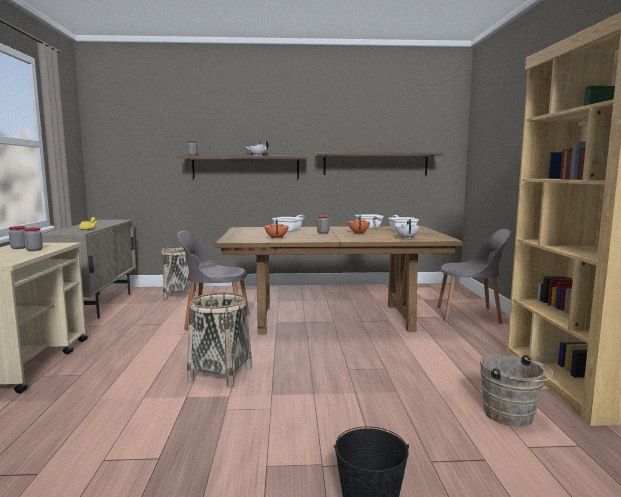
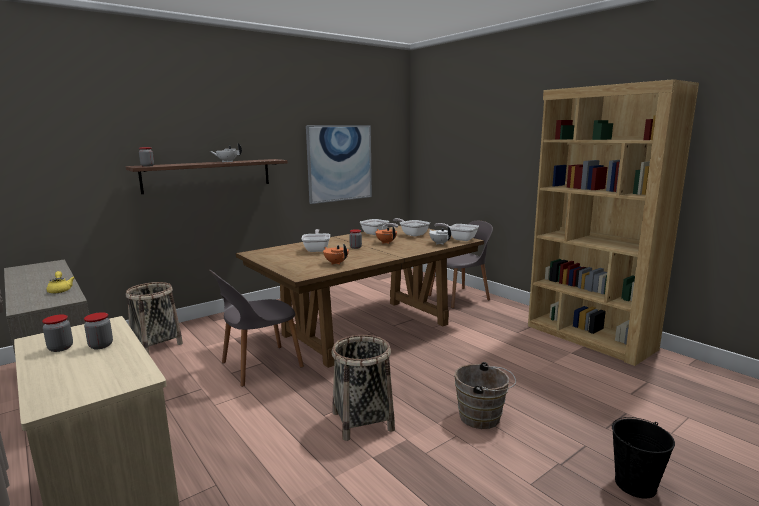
camera: 35 degrees left, 5 degrees up
shelf [316,152,443,175] -> picture [306,125,372,204]
brown bucket [480,353,553,427] -> brown bucket moved to [454,362,516,429]
none -> frying pan [434,223,479,241]

